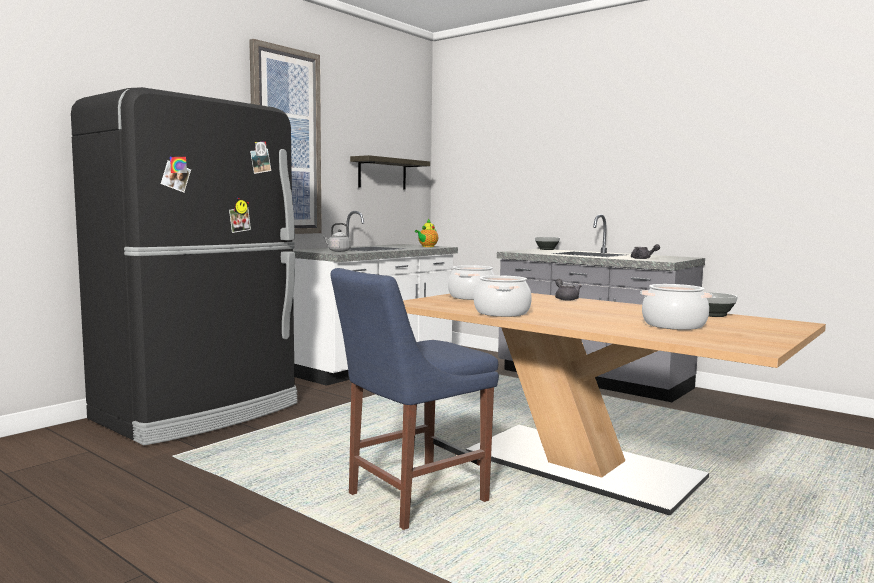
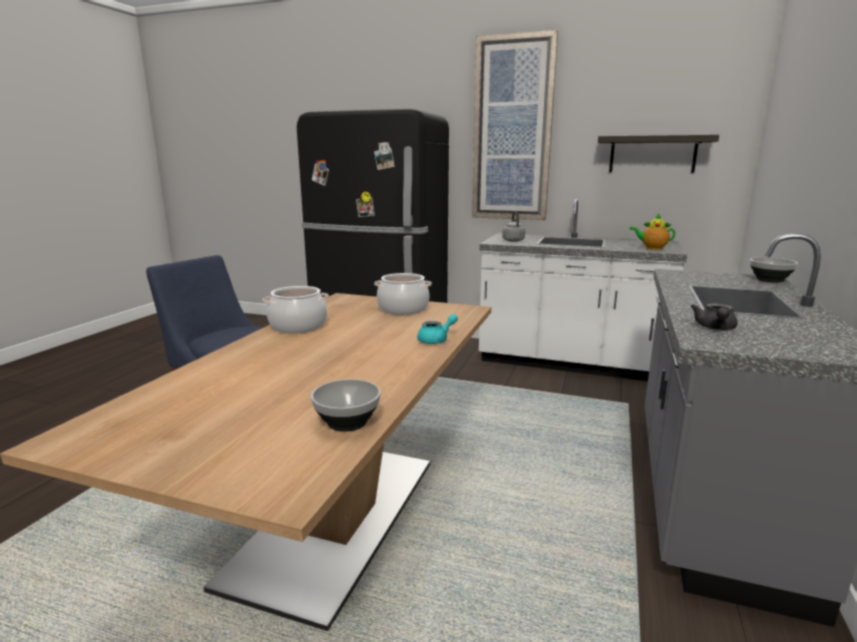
camera: 70 degrees right, 10 degrees up
grey teapot [555,279,581,300] -> turquoise teapot [417,314,458,344]
cooking pot [640,284,713,330] -> none

